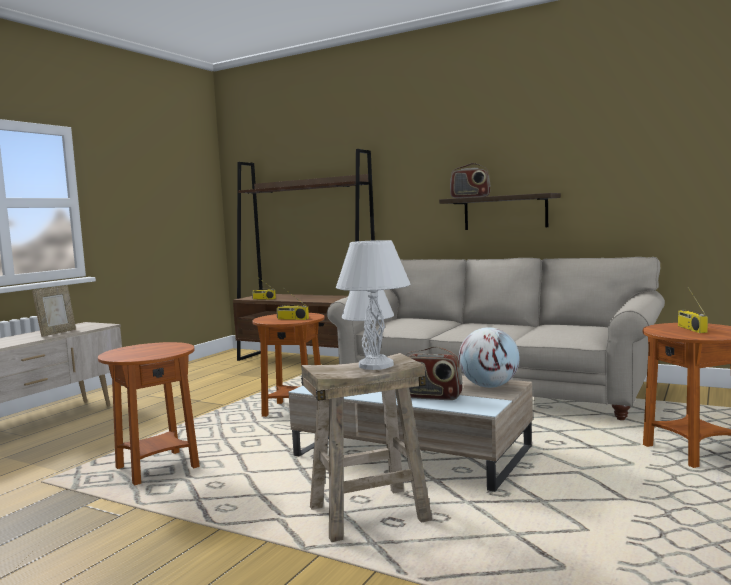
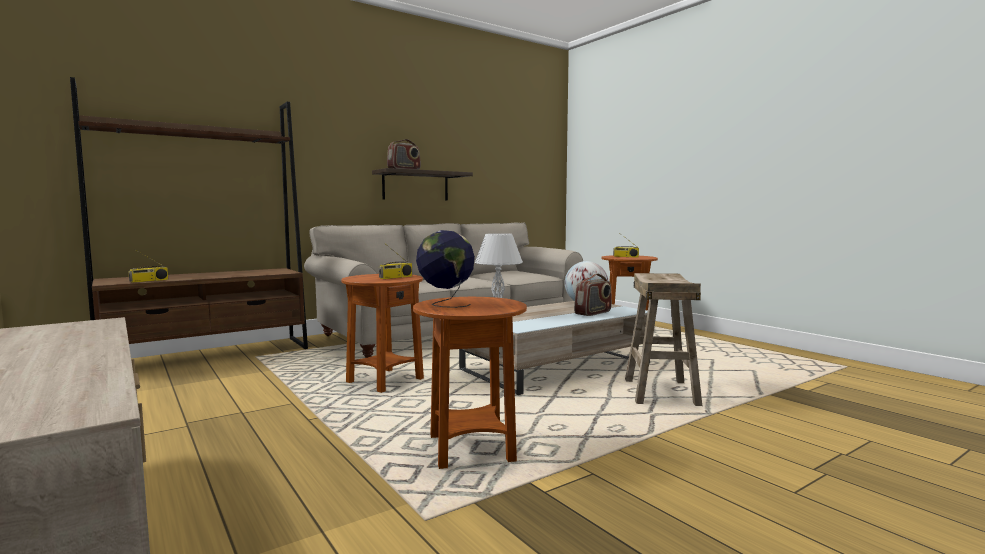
camera: 65 degrees left, 0 degrees up
picture frame [32,285,76,337] -> none
white table lamp [336,240,411,370] -> none
none -> globe [416,230,475,308]

